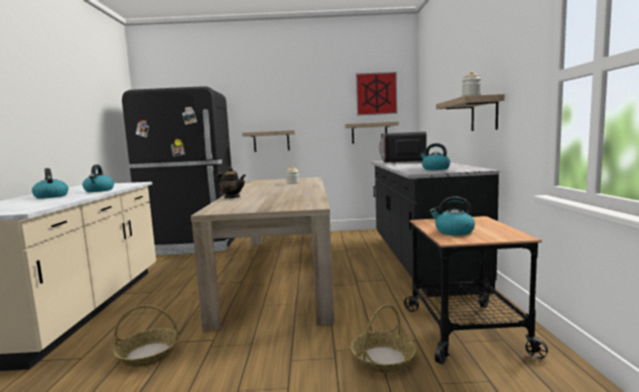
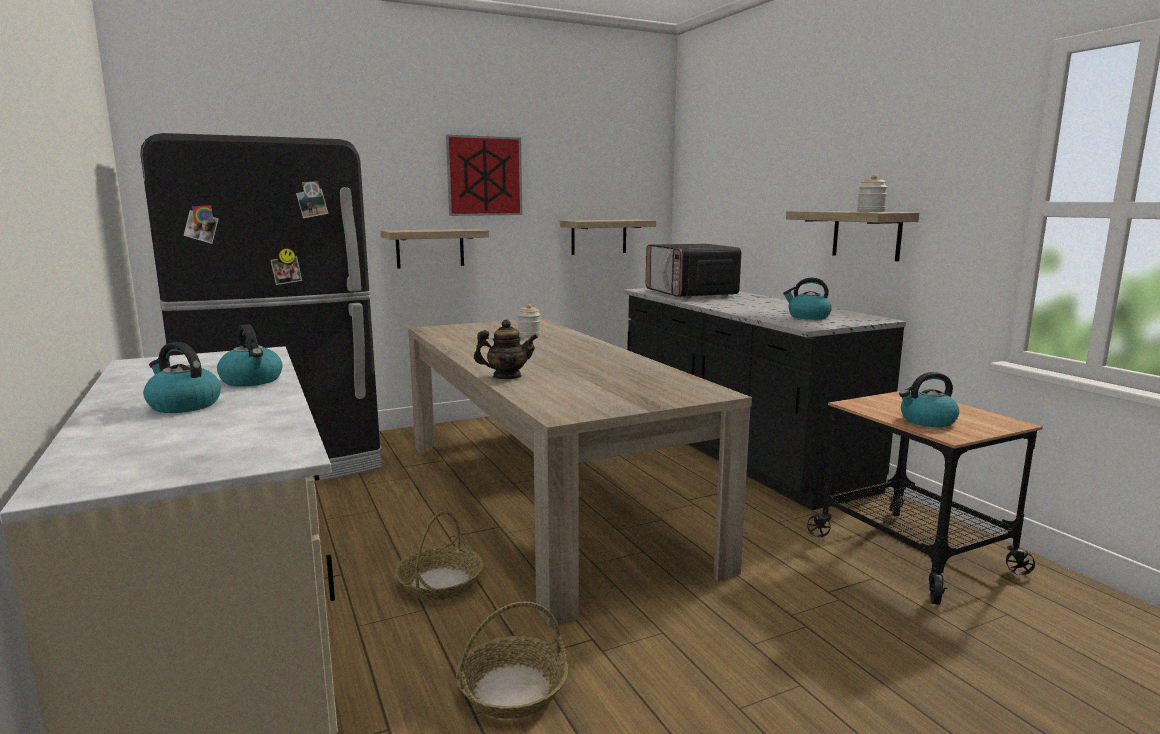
camera: 25 degrees left, 5 degrees up
basket [350,304,416,373] -> basket moved to [395,510,484,600]
picture [356,72,397,115] -> picture moved to [446,135,522,216]

